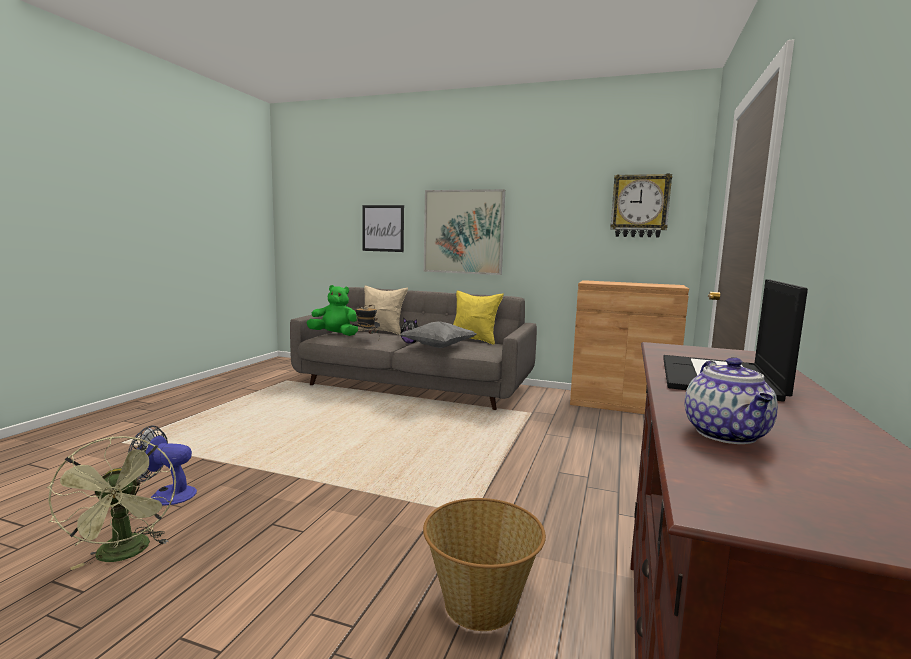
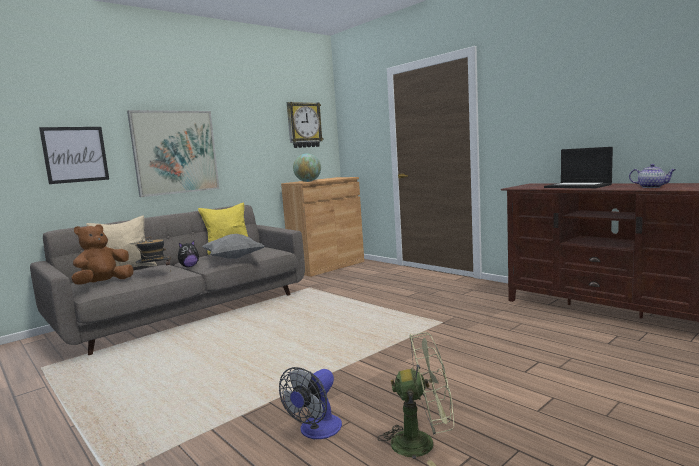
camera: 60 degrees left, 0 degrees up
green plush toy [307,285,358,336] -> brown plush toy [71,224,133,285]
basket [423,498,546,631] -> none
none -> globe [293,154,321,182]

